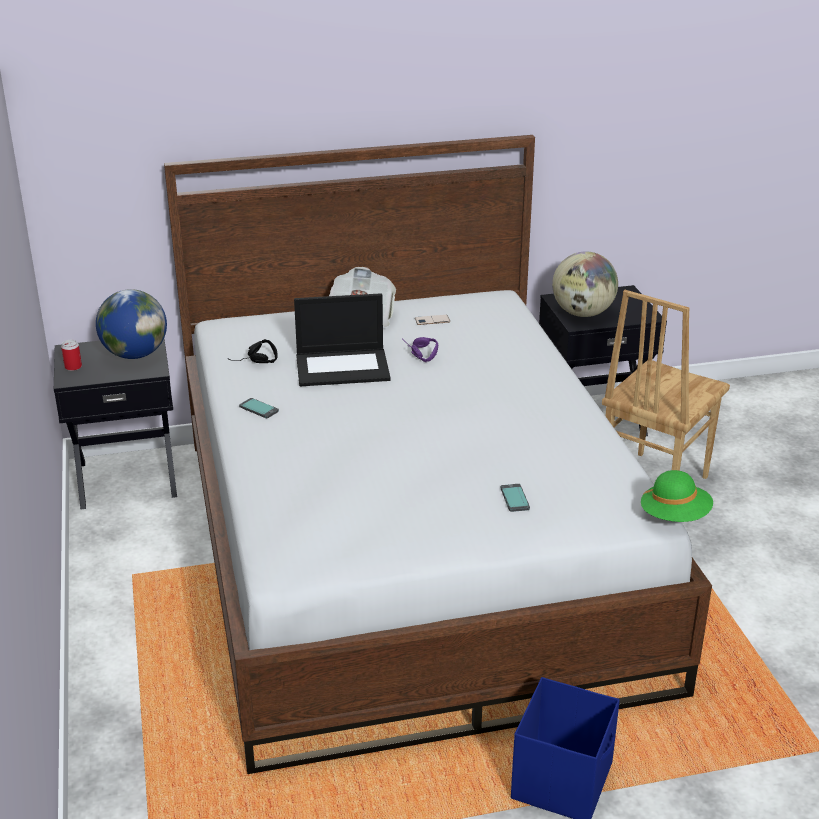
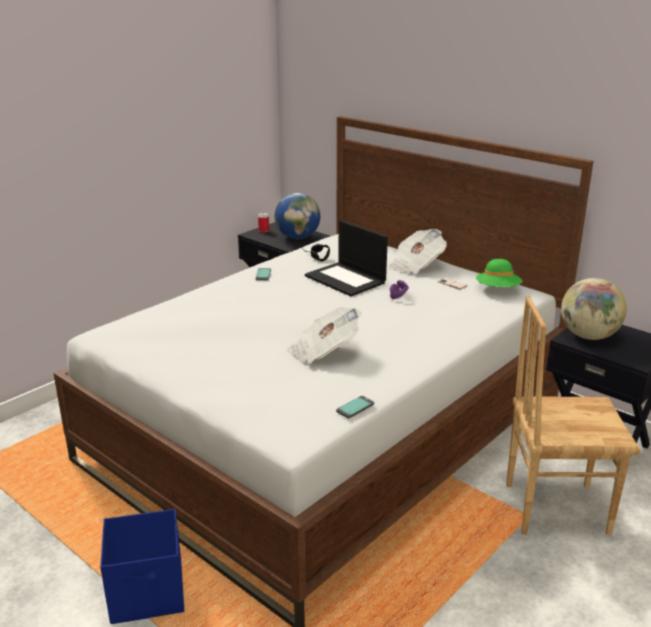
camera: 55 degrees right, 5 degrees down
phone [501,484,530,512] -> phone moved to [336,396,374,418]
green hat [641,470,713,522] -> green hat moved to [476,259,522,287]
none -> newspaper [287,307,361,364]

